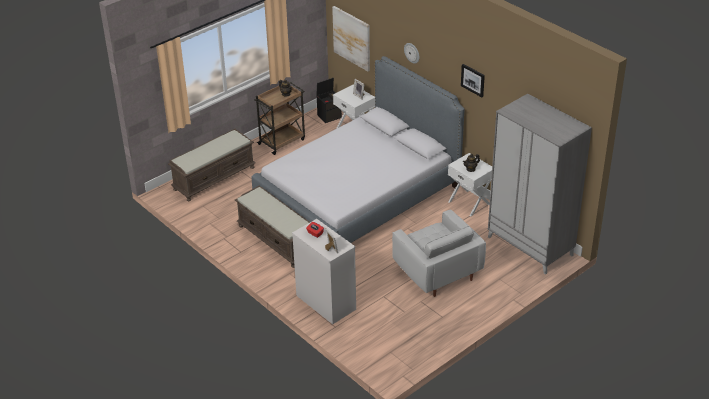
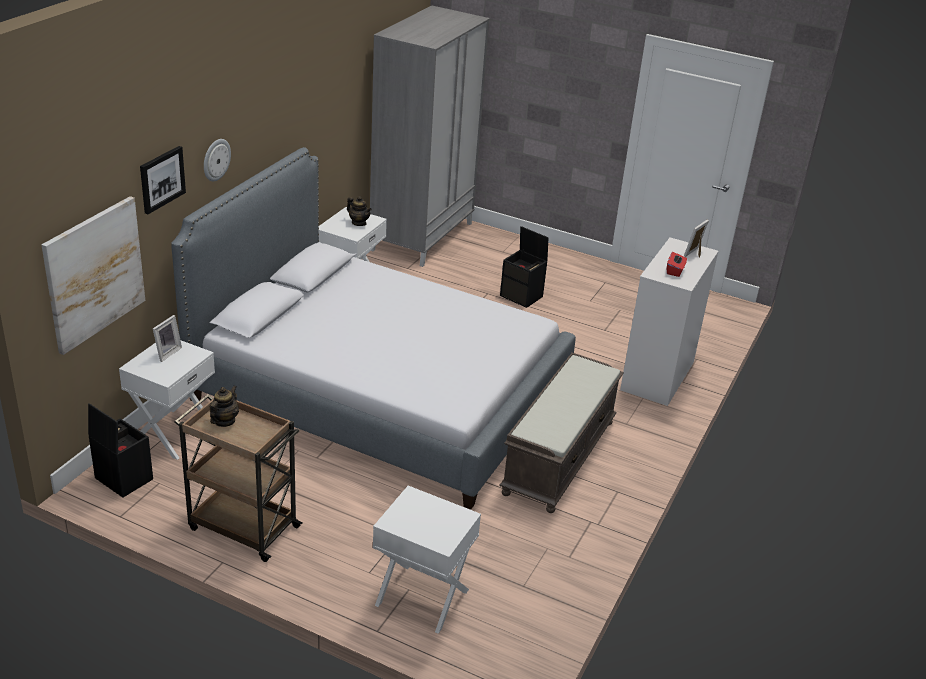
camera: 115 degrees left, 5 degrees down
brown bench [168,129,256,202] -> white nightstand [373,486,481,634]
white armchair [392,209,486,297] -> black storage box [500,226,548,308]
picture [461,64,485,97] -> picture moved to [140,146,186,214]

